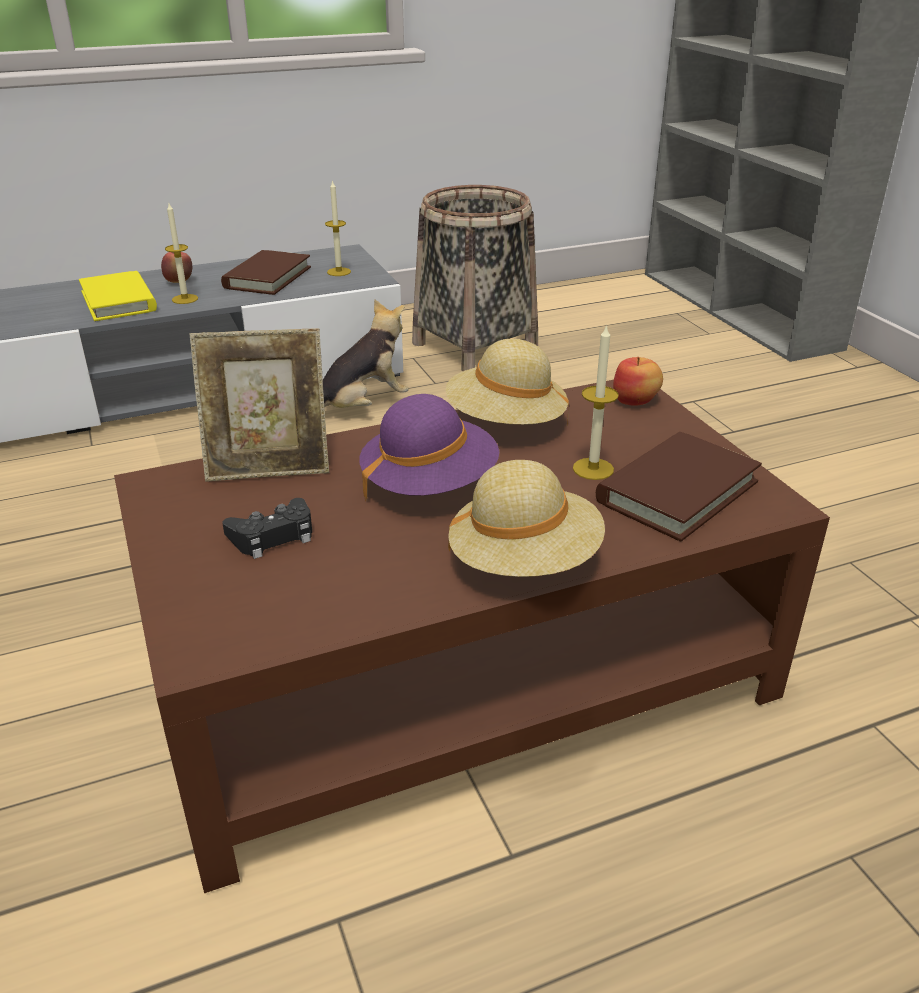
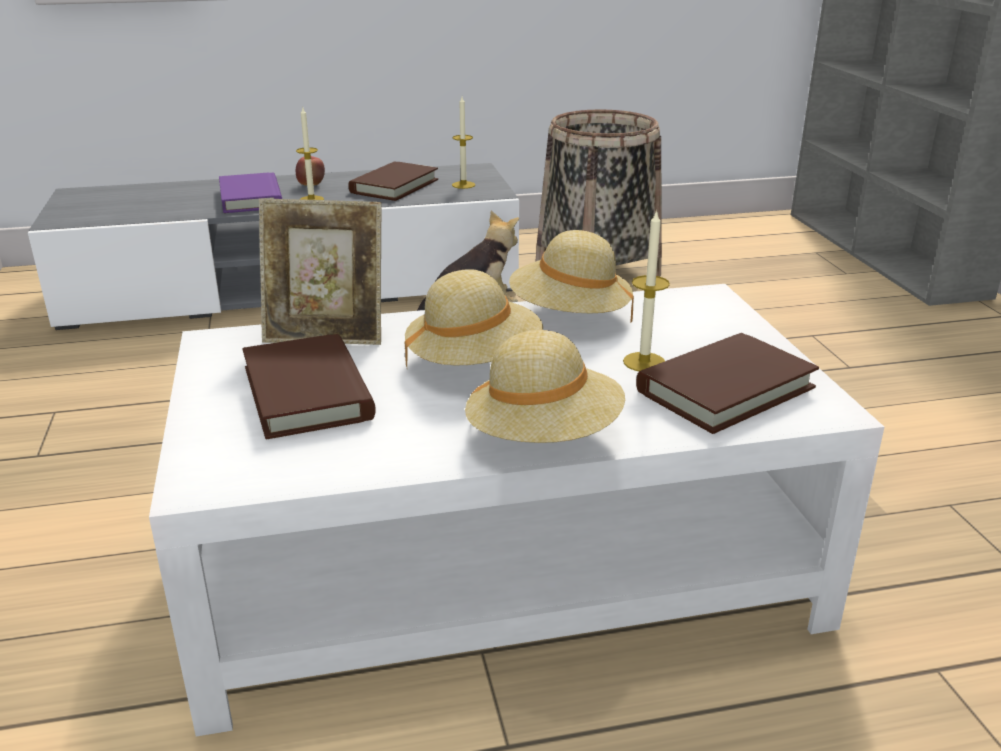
camera: 10 degrees right, 5 degrees down
yellow book [79,271,157,321] -> purple book [219,172,282,213]
brown coffee table [114,380,830,893] -> white coffee table [149,284,884,737]
black game controller [222,498,312,559] -> brown book [242,334,376,439]
purple hat [359,394,499,501] -> beige hat [405,269,543,370]
apple [613,357,663,406] -> none

